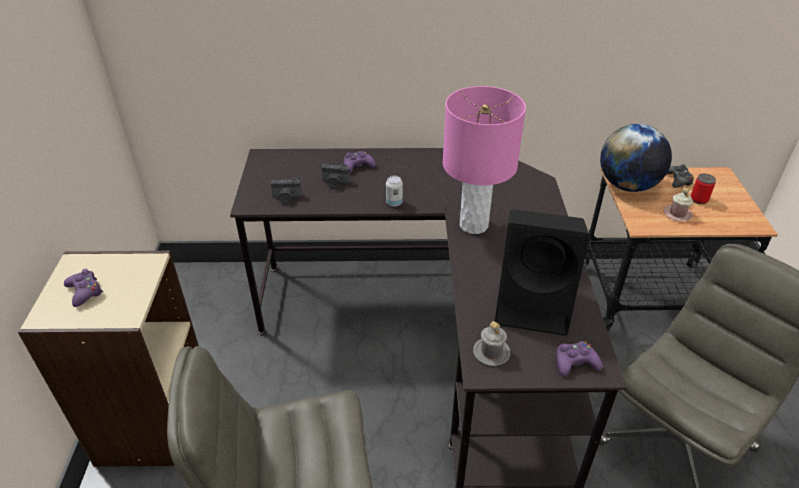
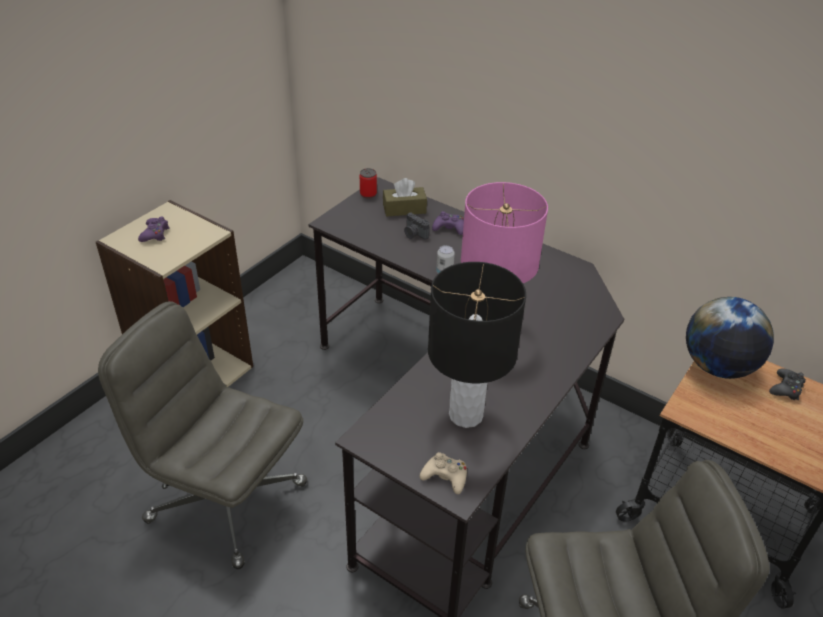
camera: 35 degrees right, 0 degrees up
camera [271,178,302,203] -> none
grey mug [473,321,511,366] -> none
black speaker [495,209,590,336] -> black table lamp [428,262,526,428]
purple game controller [556,341,603,376] -> beige game controller [420,452,467,494]
pink mug [664,187,693,222] -> none
can [691,174,716,204] -> can moved to [360,168,377,199]
none -> brown tissue box [383,178,427,217]

